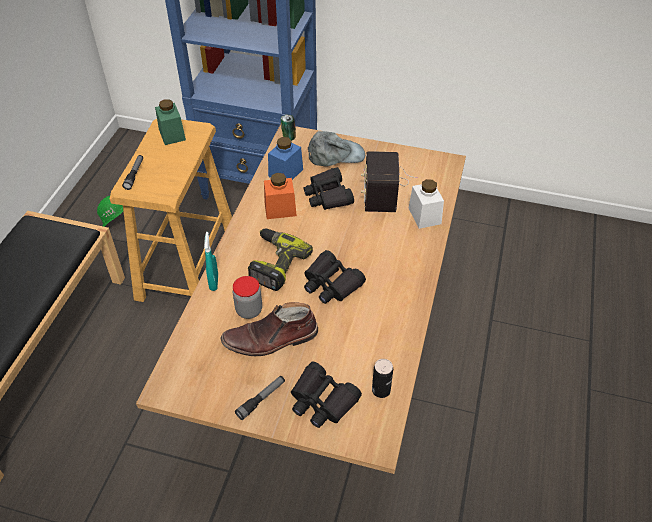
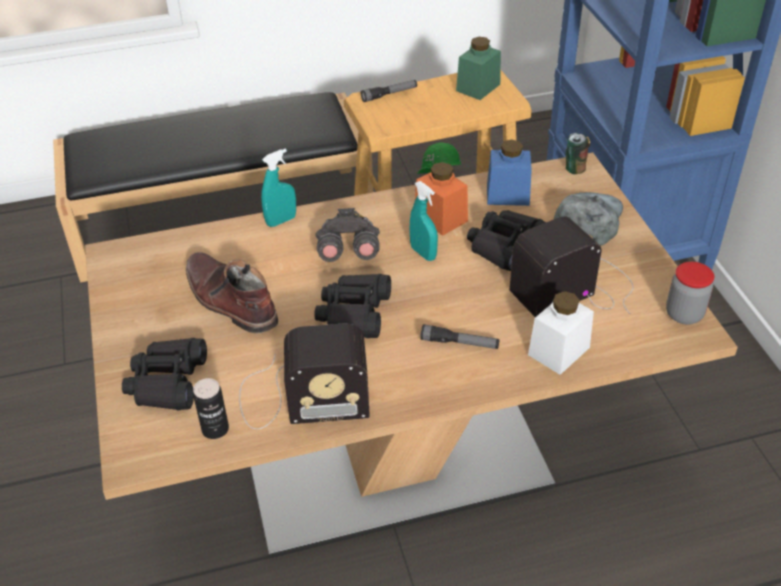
camera: 60 degrees right, 5 degrees down
jar [233,276,262,319] -> jar moved to [666,261,714,324]
flashlight [235,376,285,420] -> flashlight moved to [420,324,499,349]
power drill [248,228,313,291] -> grey binoculars [315,208,380,262]
grey cap [308,131,365,166] -> grey cap turned 120 degrees counterclockwise [554,192,623,246]
none -> radio [239,324,370,429]
none -> turquoise spray bottle [410,181,438,261]

